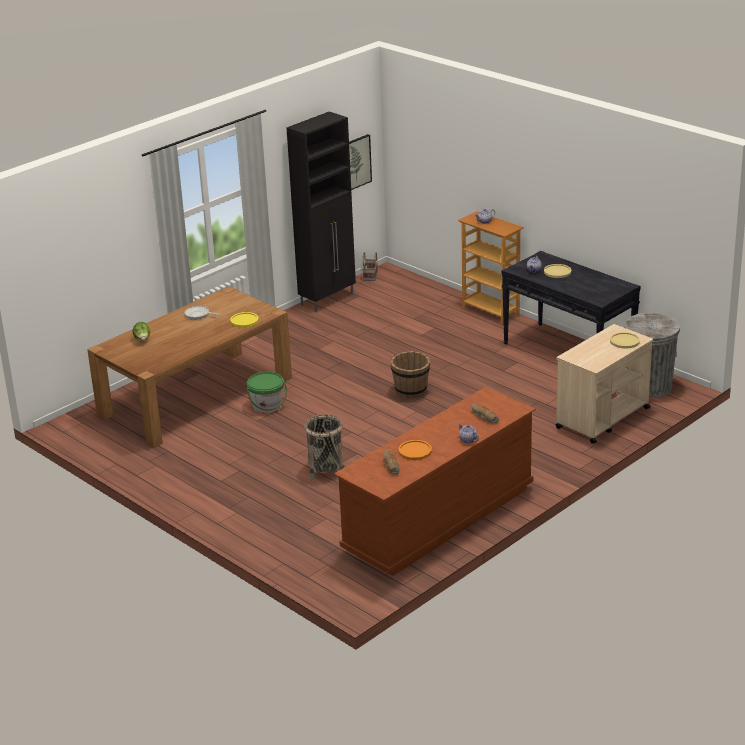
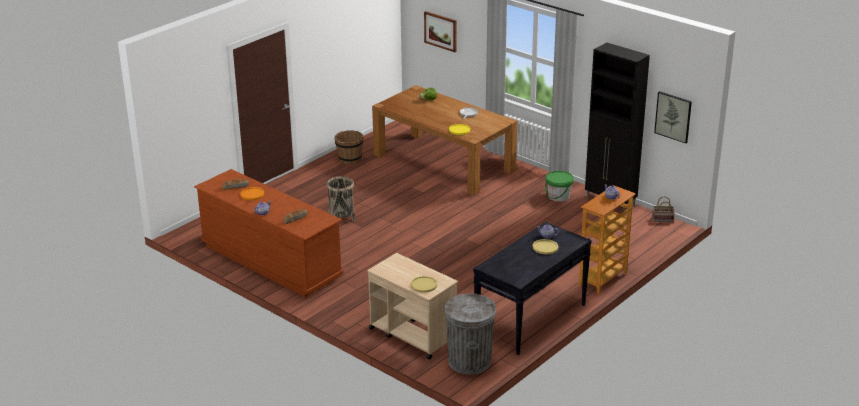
camera: 85 degrees right, 0 degrees up
green bucket [247,372,287,413] -> green bucket moved to [545,171,574,202]
brown bucket [390,351,430,399] -> brown bucket moved to [334,130,363,164]
none -> picture [424,11,457,52]

